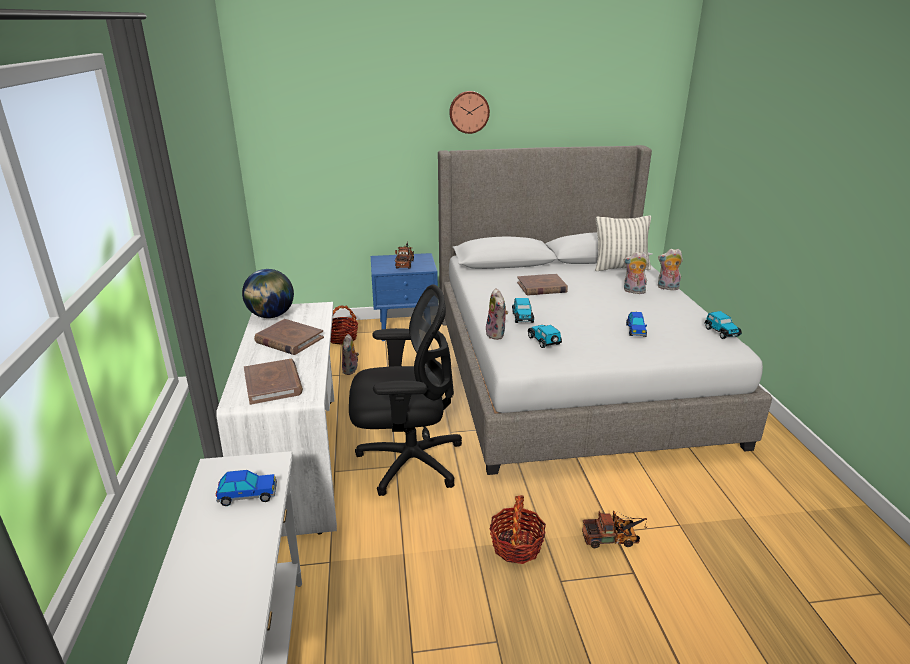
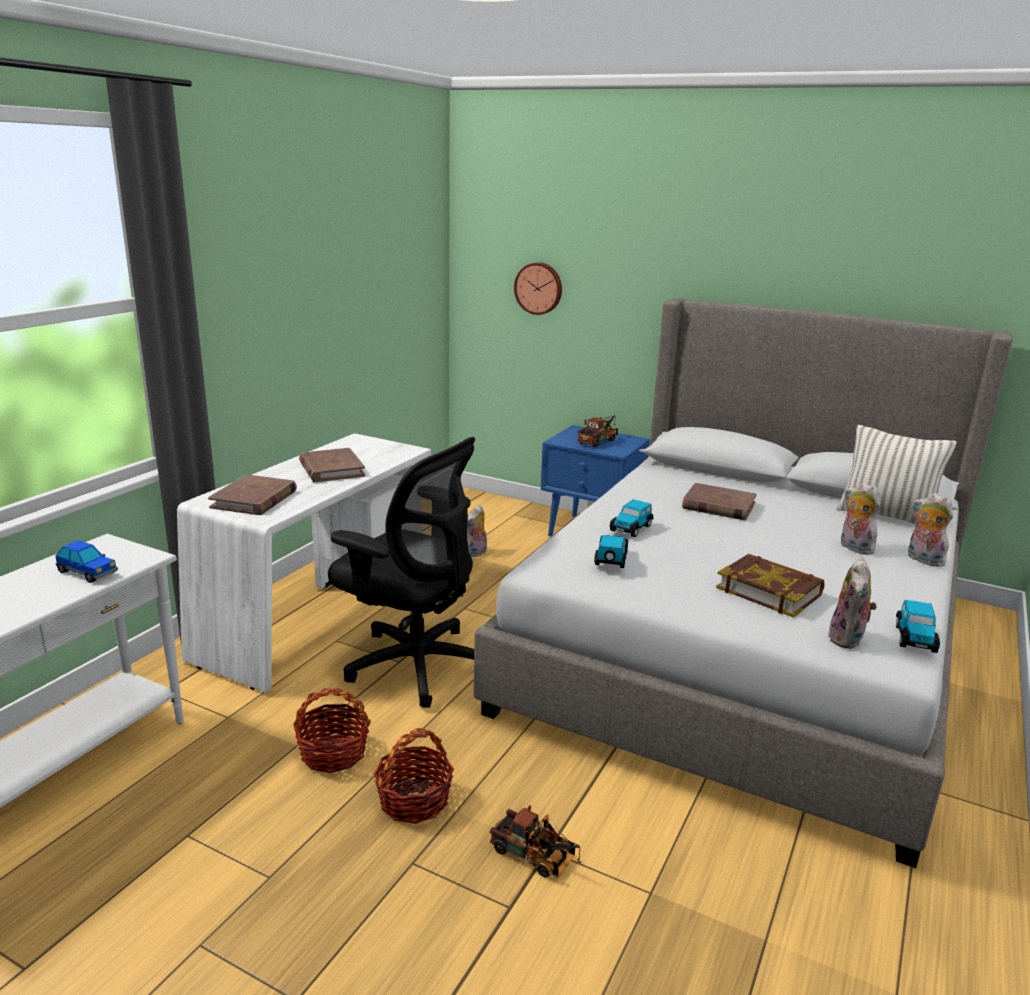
camera: 35 degrees right, 5 degrees down
globe [242,269,294,318] -> none
basket [331,306,358,344] -> basket moved to [293,688,371,773]
wall clock [449,91,490,134] -> wall clock moved to [514,262,562,315]
plush toy [486,288,508,340] -> plush toy moved to [829,558,877,649]
toy car [626,312,647,337] -> book [716,554,825,618]

